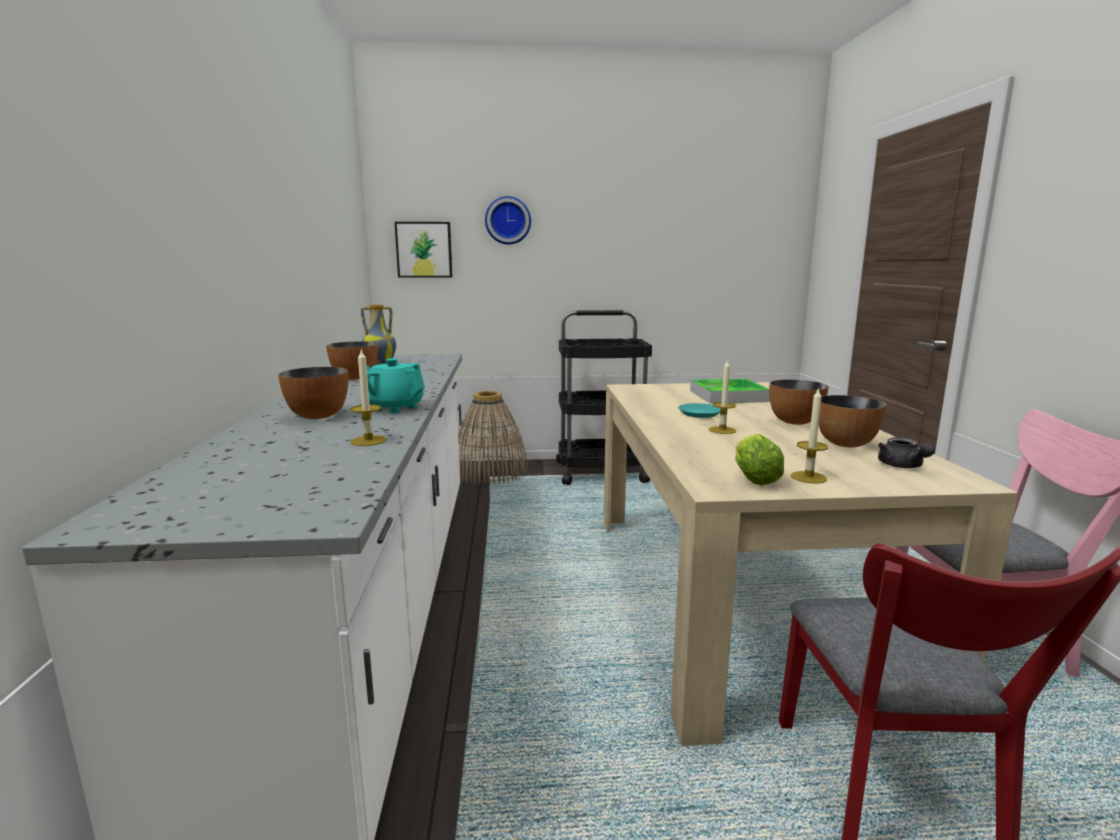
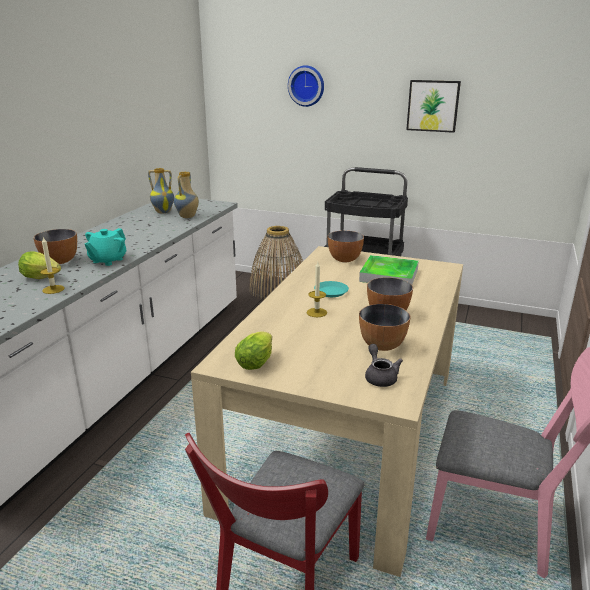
camera: 25 degrees right, 10 degrees up
bowl [326,341,378,380] -> bowl moved to [328,231,364,263]
turquoise teapot [366,358,425,413] -> turquoise teapot turned 120 degrees counterclockwise [85,228,126,266]
picture [395,222,452,277] -> picture moved to [406,80,461,133]
candle [791,387,828,484] -> none
grey teapot [878,437,935,468] -> grey teapot turned 150 degrees clockwise [365,344,403,387]
none -> lettuce [18,251,61,279]
none -> vase [174,171,199,218]

